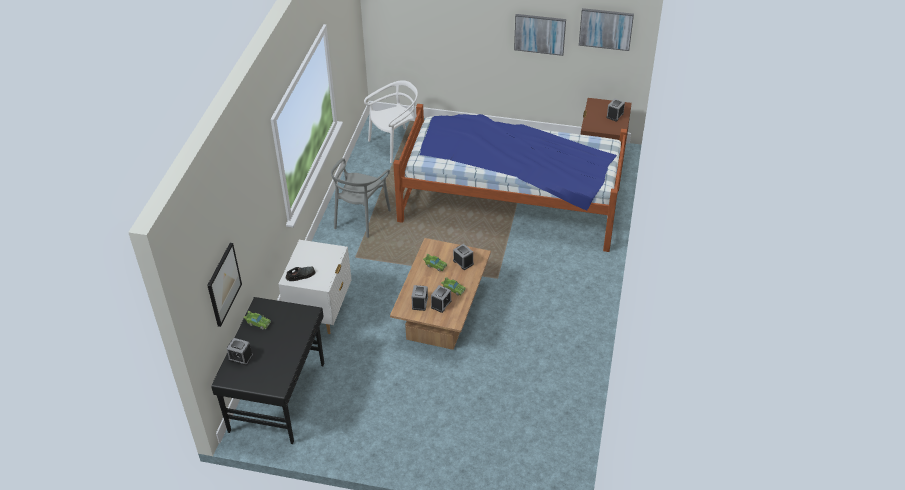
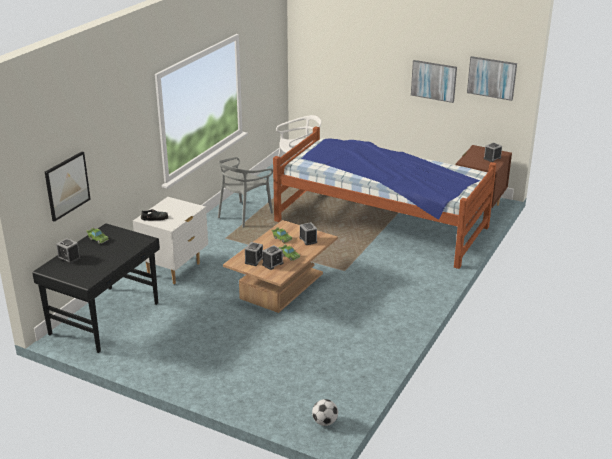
camera: 15 degrees right, 15 degrees down
none -> football [312,399,338,426]

